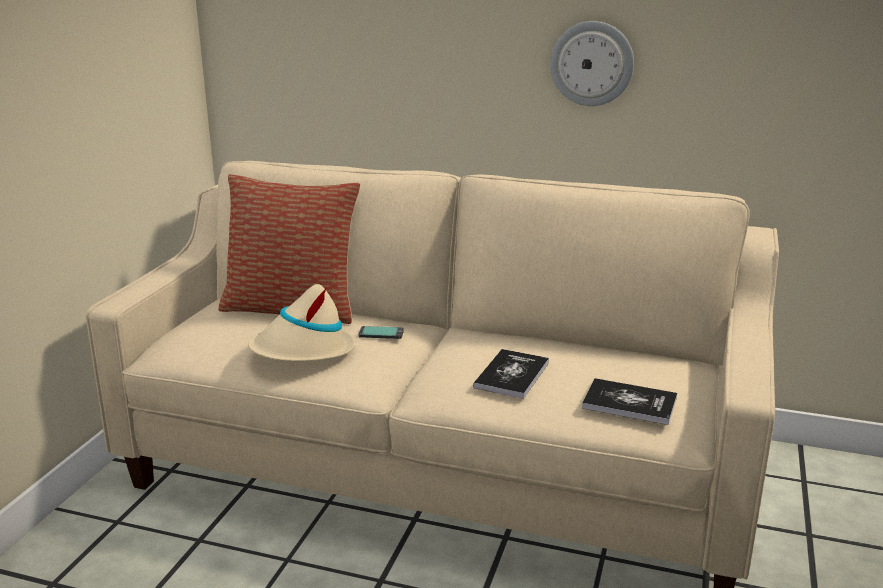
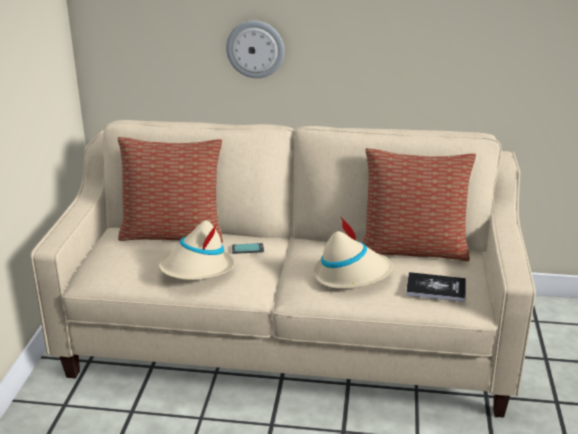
camera: 10 degrees left, 5 degrees up
book [473,349,549,399] -> beige hat [313,216,393,289]
wall clock [550,21,634,106] -> wall clock moved to [226,20,285,78]
none -> pillow [362,148,476,262]

